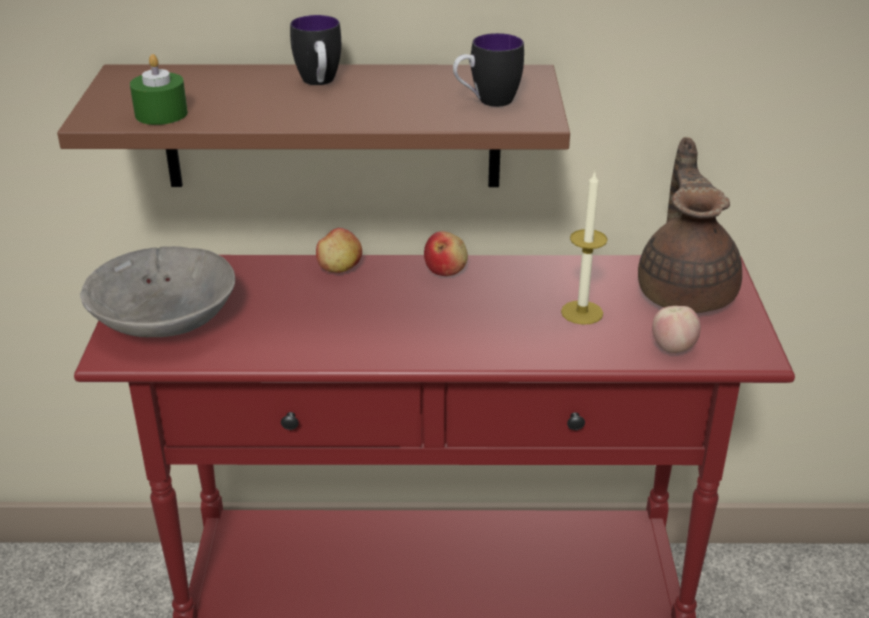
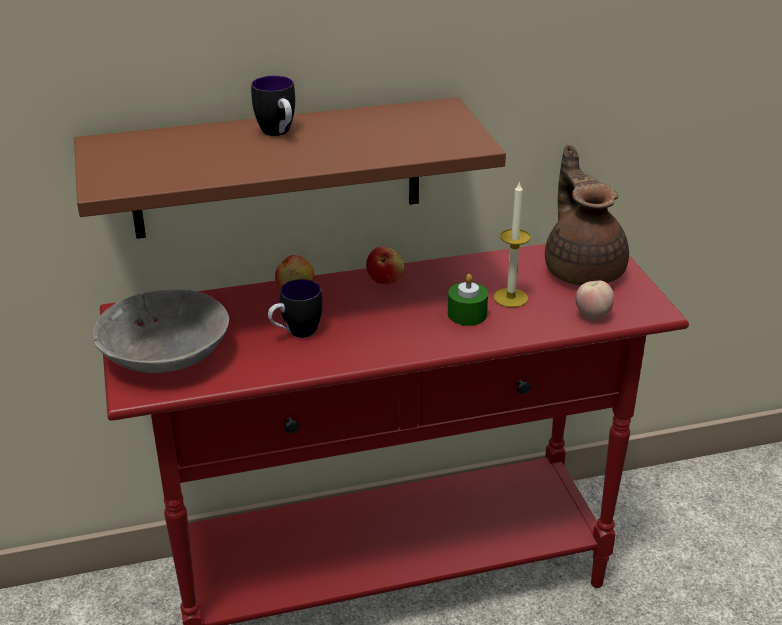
camera: 15 degrees left, 0 degrees up
green candle [130,54,188,125] -> green candle moved to [448,274,488,326]
mug [453,33,524,107] -> mug moved to [268,279,322,338]

